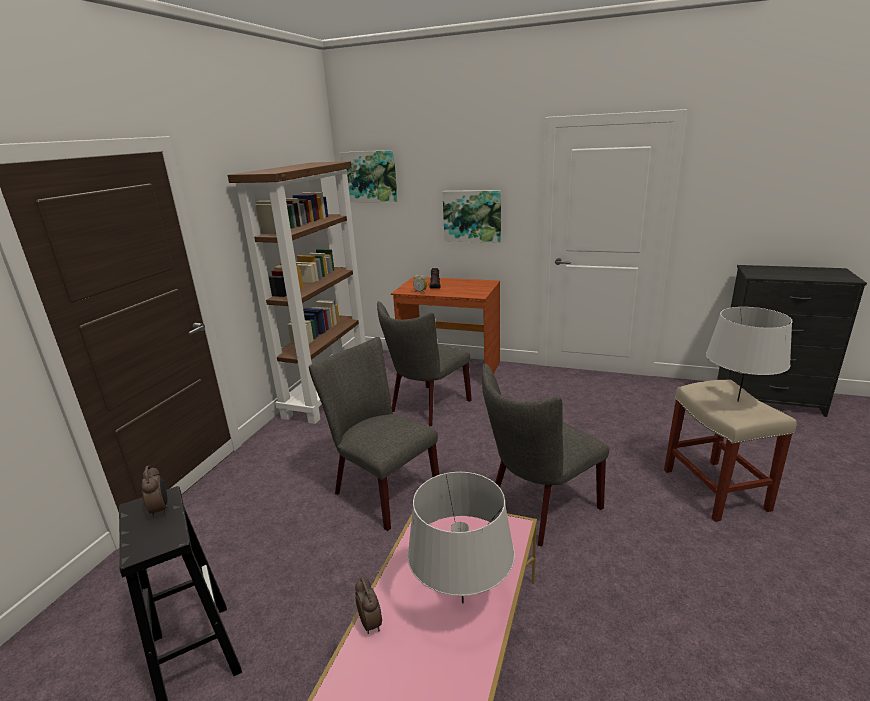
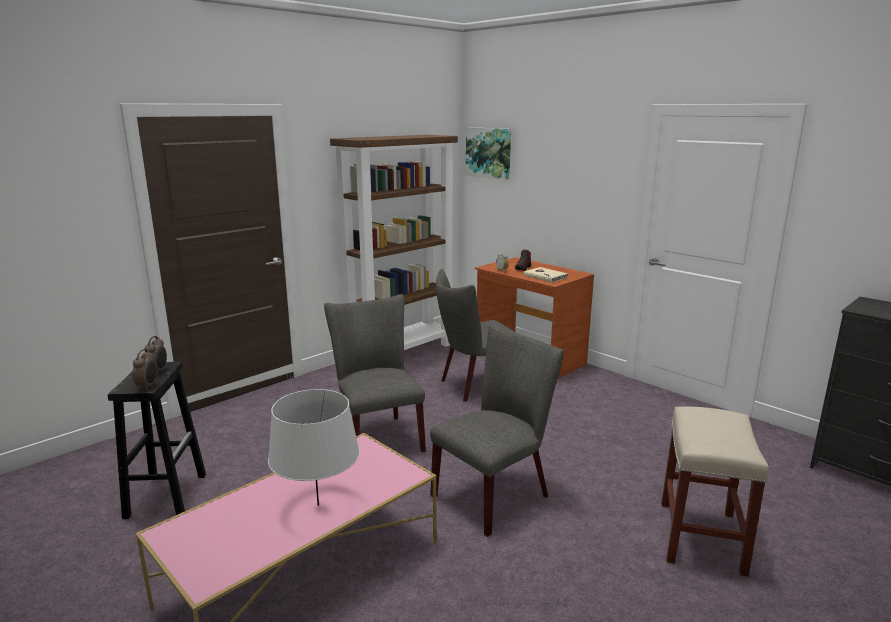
camera: 25 degrees right, 5 degrees down
alarm clock [355,577,382,634] -> alarm clock moved to [132,349,157,390]
picture [442,190,501,243] -> none
grey chair [482,363,609,546] -> grey chair turned 150 degrees clockwise [430,324,564,537]
grey table lamp [706,307,793,402] -> none
none -> beige book [524,267,568,283]

